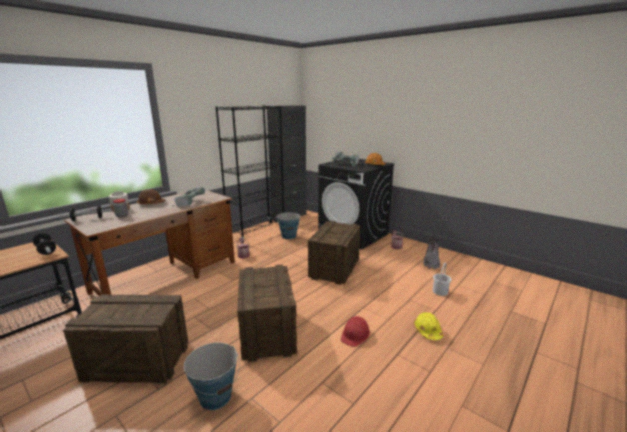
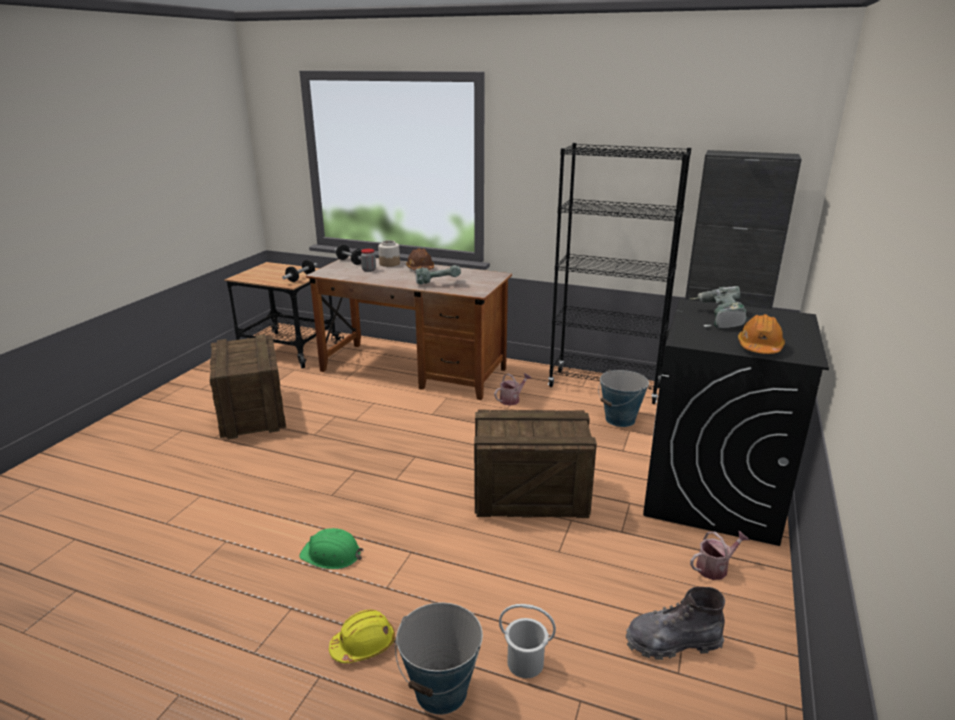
camera: 70 degrees right, 5 degrees up
bucket [184,343,240,410] -> bucket moved to [395,603,483,715]
crate [237,264,297,362] -> none
red hard hat [341,316,370,347] -> green hard hat [299,528,364,569]

